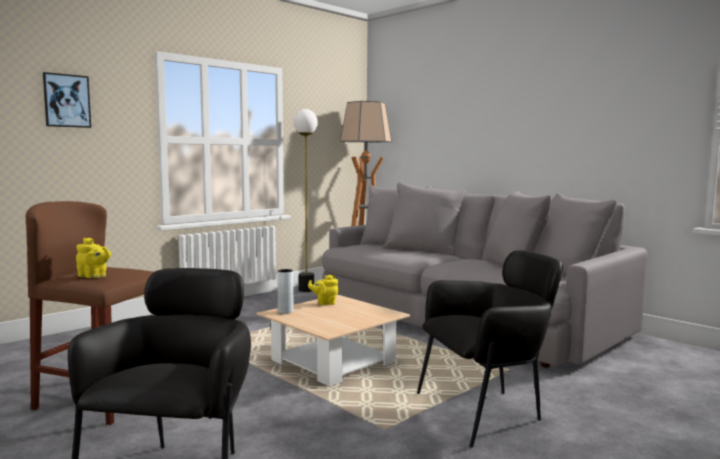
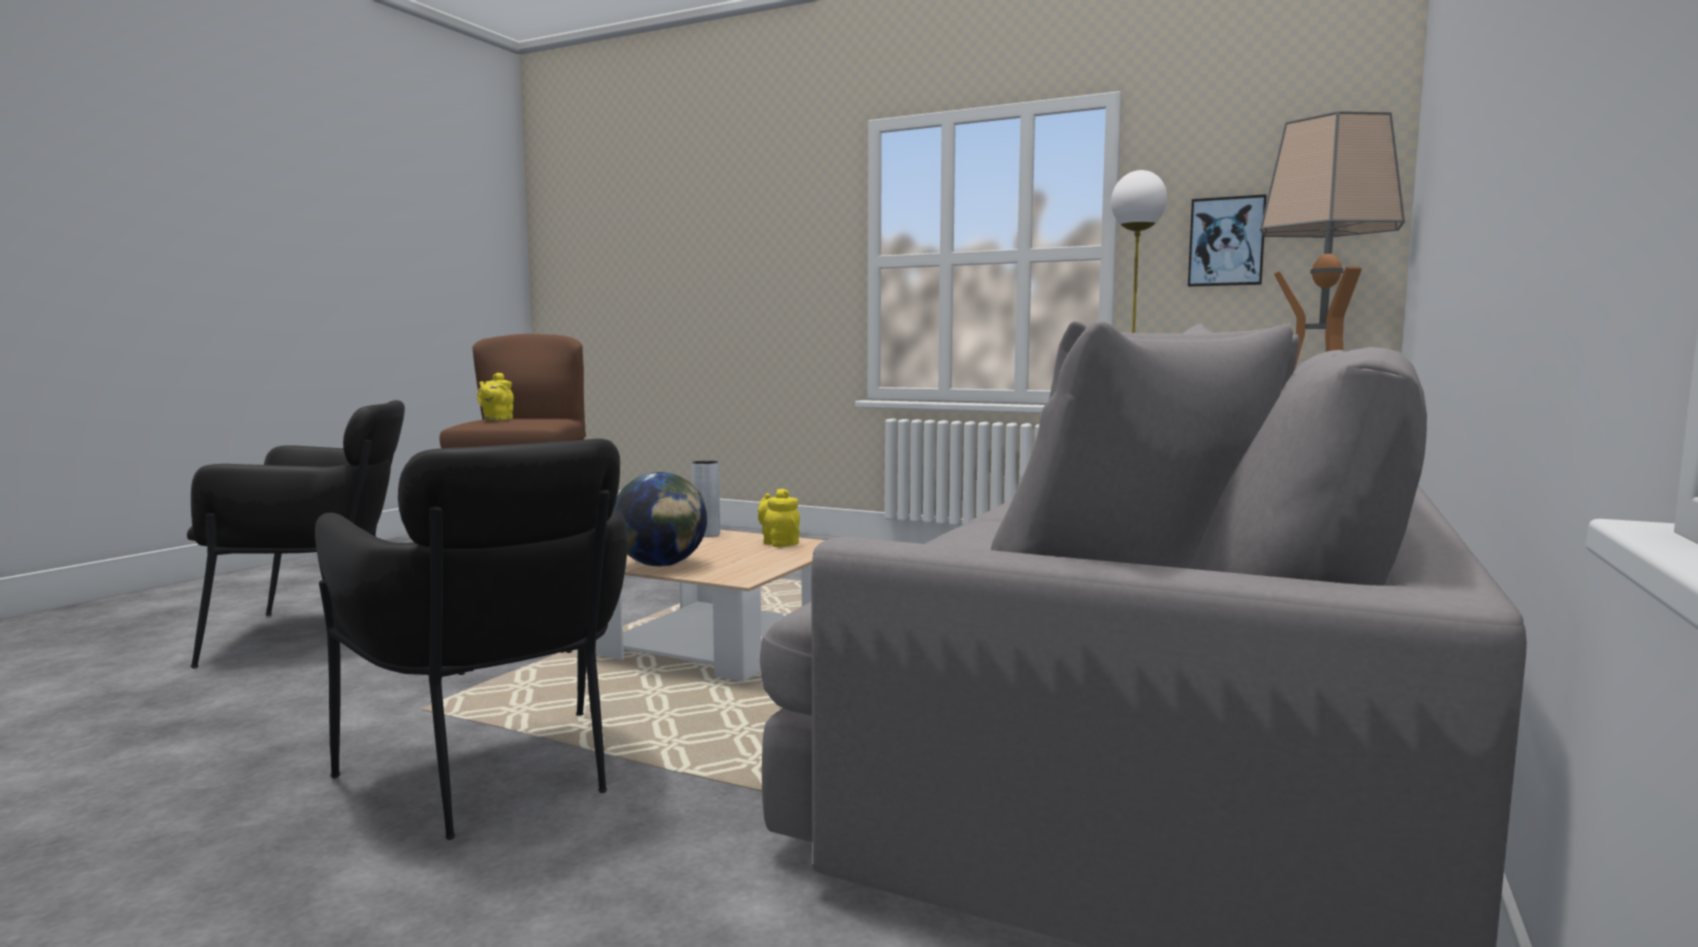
camera: 70 degrees right, 0 degrees up
picture [43,72,91,128] -> picture moved to [1188,194,1267,287]
none -> globe [614,472,707,567]

